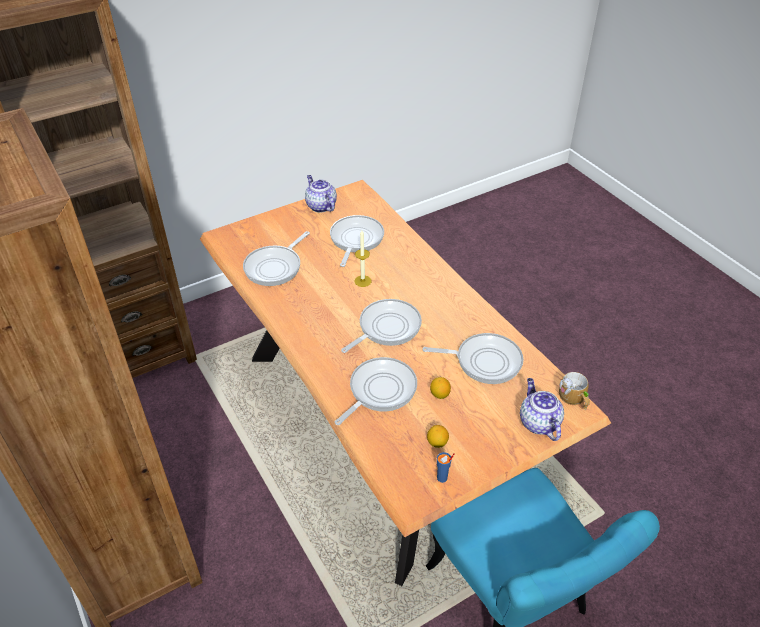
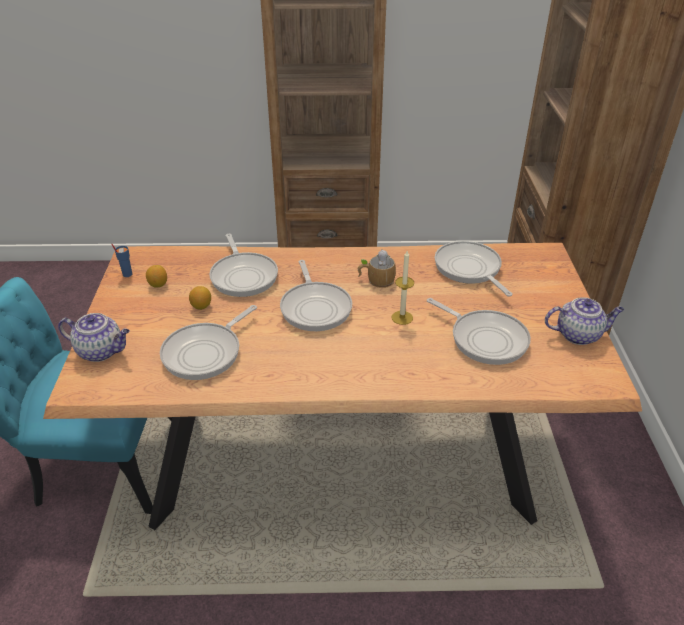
camera: 120 degrees right, 5 degrees down
mug [559,372,590,410] -> mug moved to [358,250,396,288]

